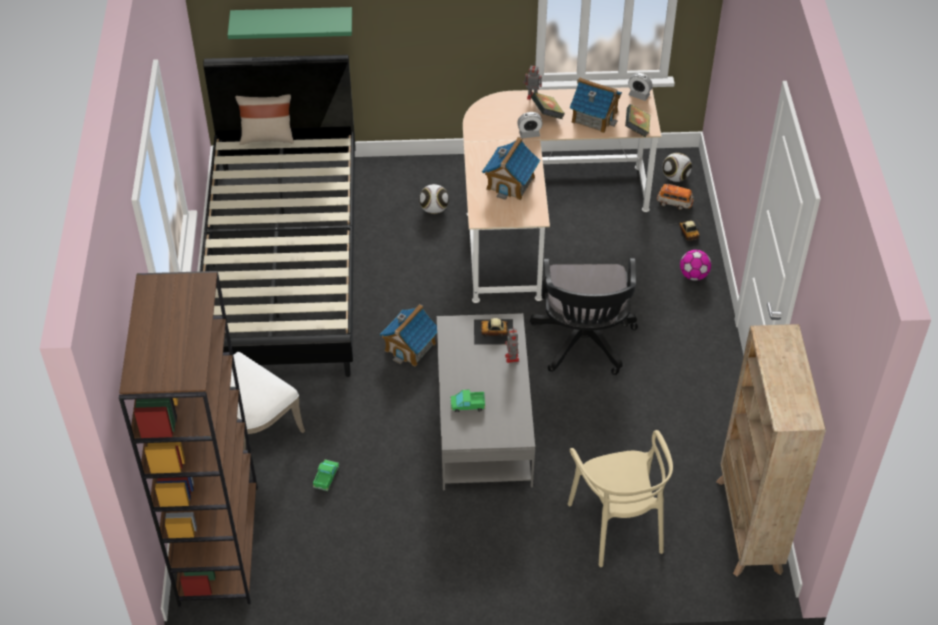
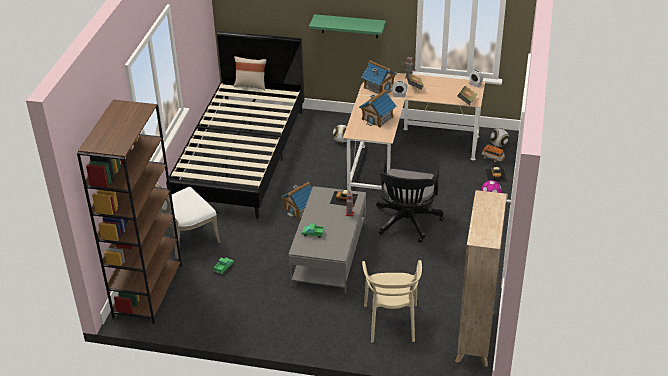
camera: 15 degrees right, 10 degrees down
green shelf [228,7,352,39] -> green shelf moved to [309,14,386,38]
toy house [570,77,622,133] -> toy house moved to [361,60,397,94]

